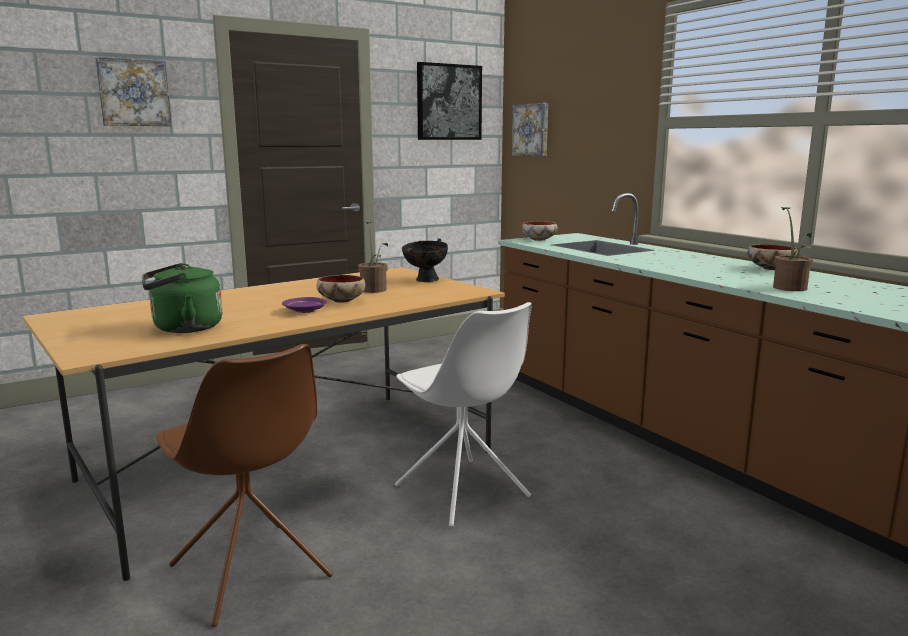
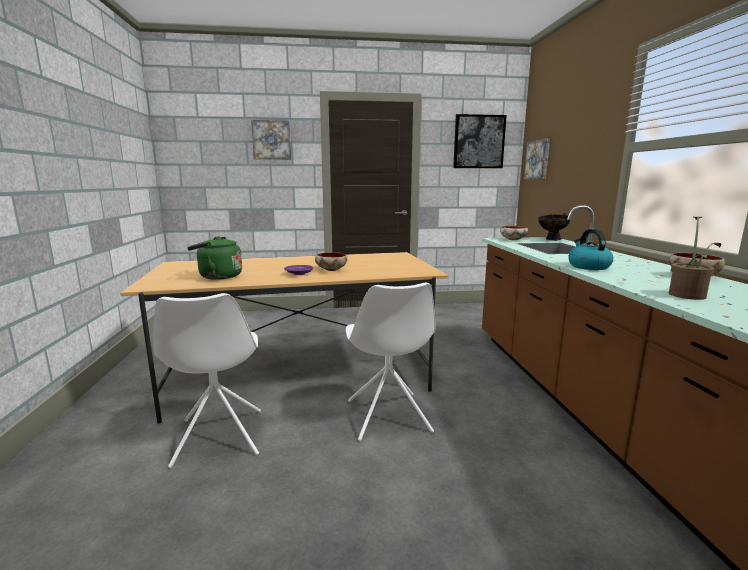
camera: 25 degrees right, 0 degrees up
brown chair [156,344,333,627] -> white chair [153,293,261,468]
potted plant [358,222,388,293] -> none
black bowl [402,238,448,283] -> black bowl moved to [538,213,570,241]
none -> kettle [568,229,613,270]

